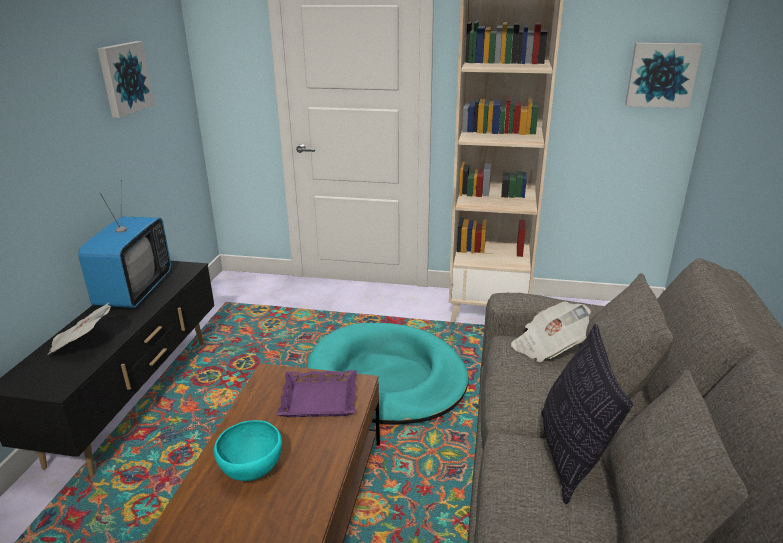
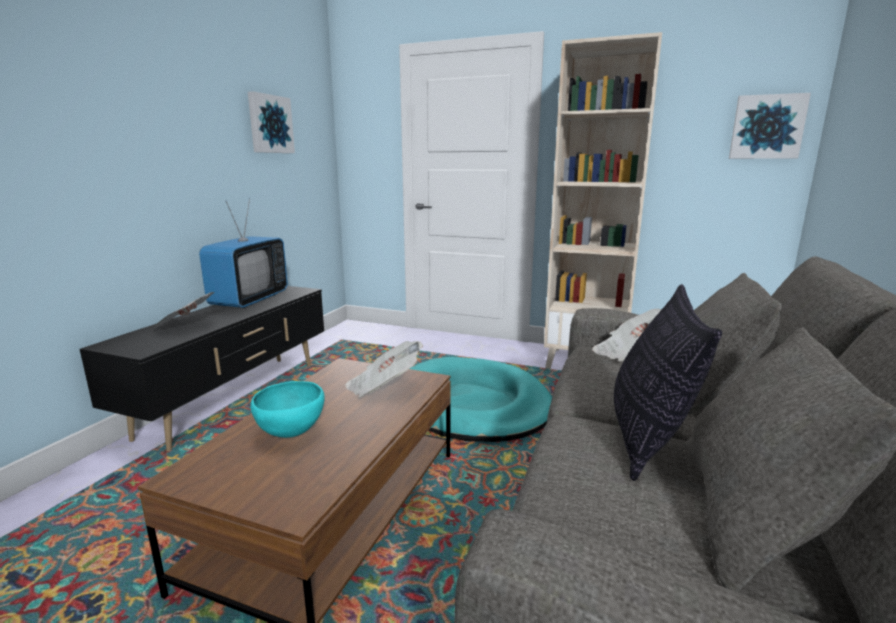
camera: 10 degrees right, 10 degrees down
purple tray [277,370,357,417] -> newspaper [345,341,423,398]

